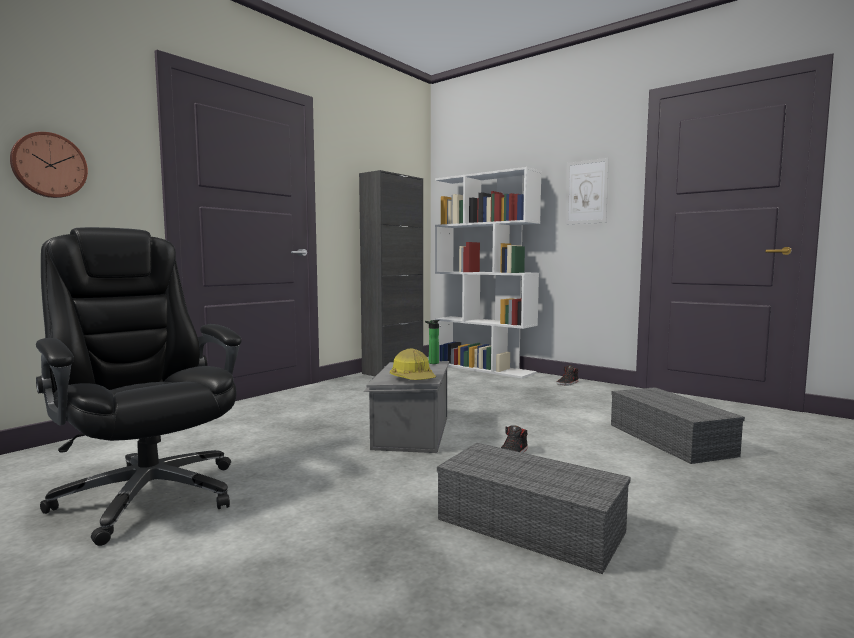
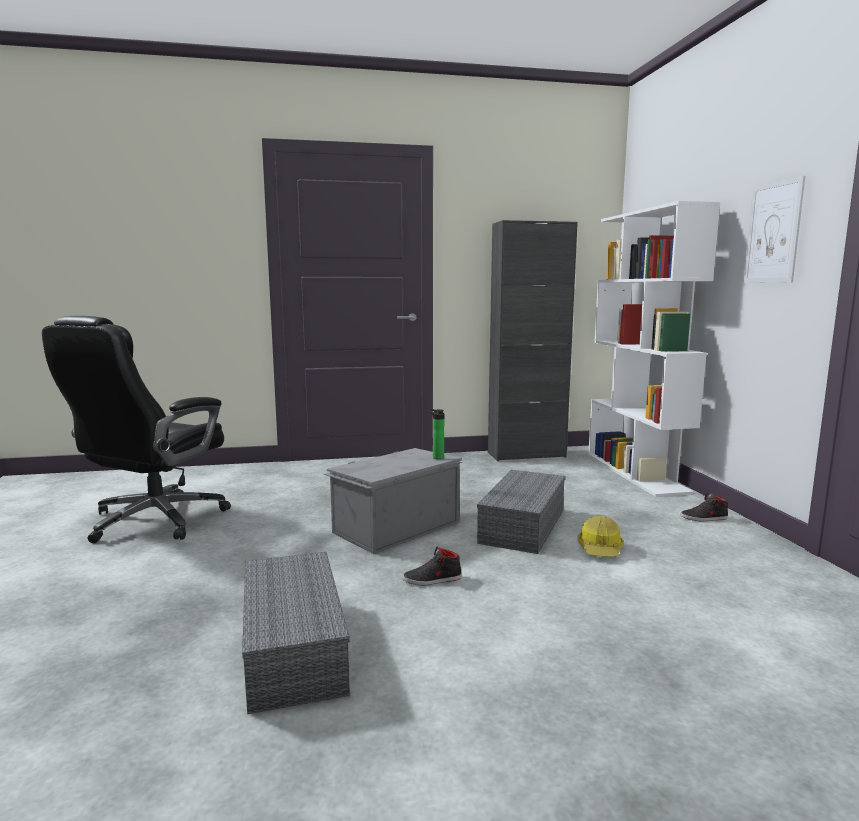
camera: 40 degrees right, 5 degrees up
wall clock [10,132,88,198] -> none
black office chair [36,227,242,546] -> black office chair turned 150 degrees counterclockwise [42,316,231,543]
hard hat [390,348,436,380] -> hard hat moved to [578,516,623,557]
grey storage box [611,387,745,464] -> grey storage box moved to [477,470,565,554]

